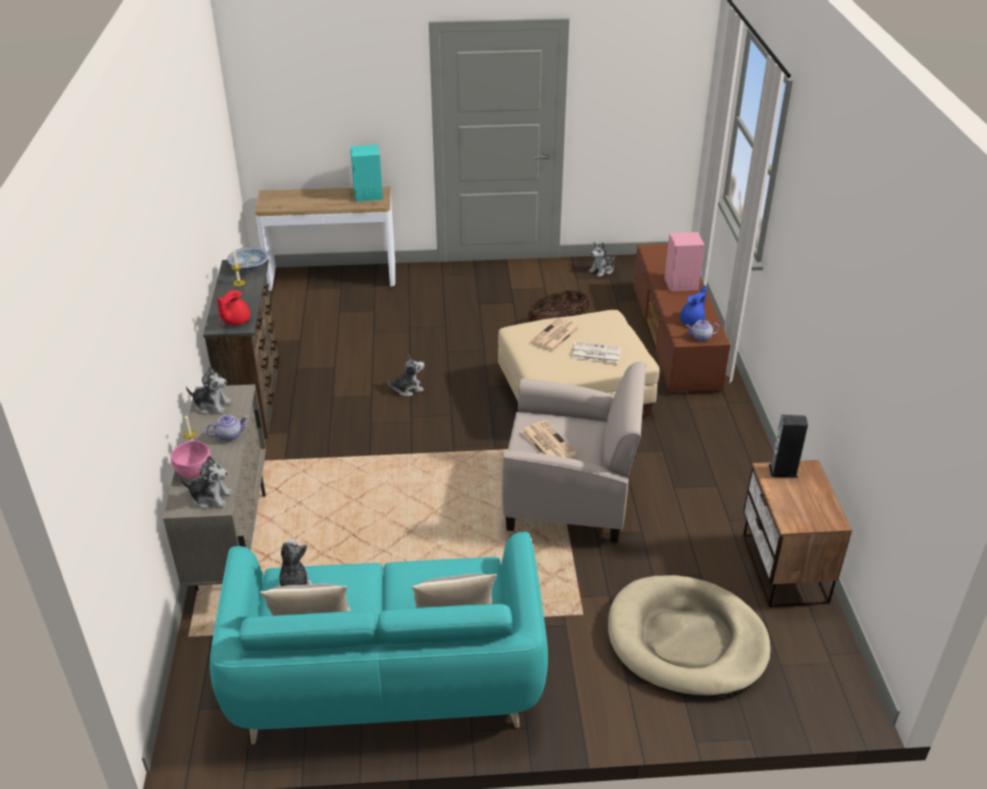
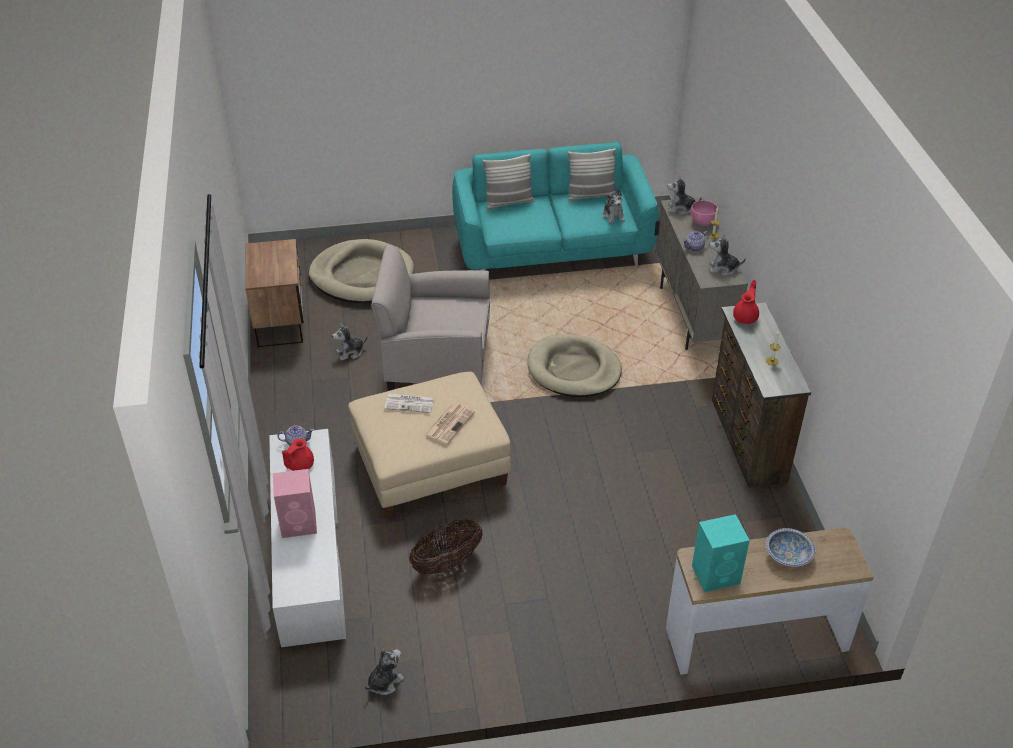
camera: 175 degrees right, 5 degrees up
bowl [227,247,269,271] -> bowl moved to [766,528,815,567]
plush toy [387,355,424,396] -> plush toy moved to [332,323,368,361]
newspaper [521,420,577,458] -> none
brown tv stand [633,244,730,394] -> white tv stand [269,429,346,648]
blue teapot [680,285,706,325] -> red teapot [282,438,314,471]
speaker [769,415,808,478] -> none
none -> beige dog bed [527,334,622,397]

